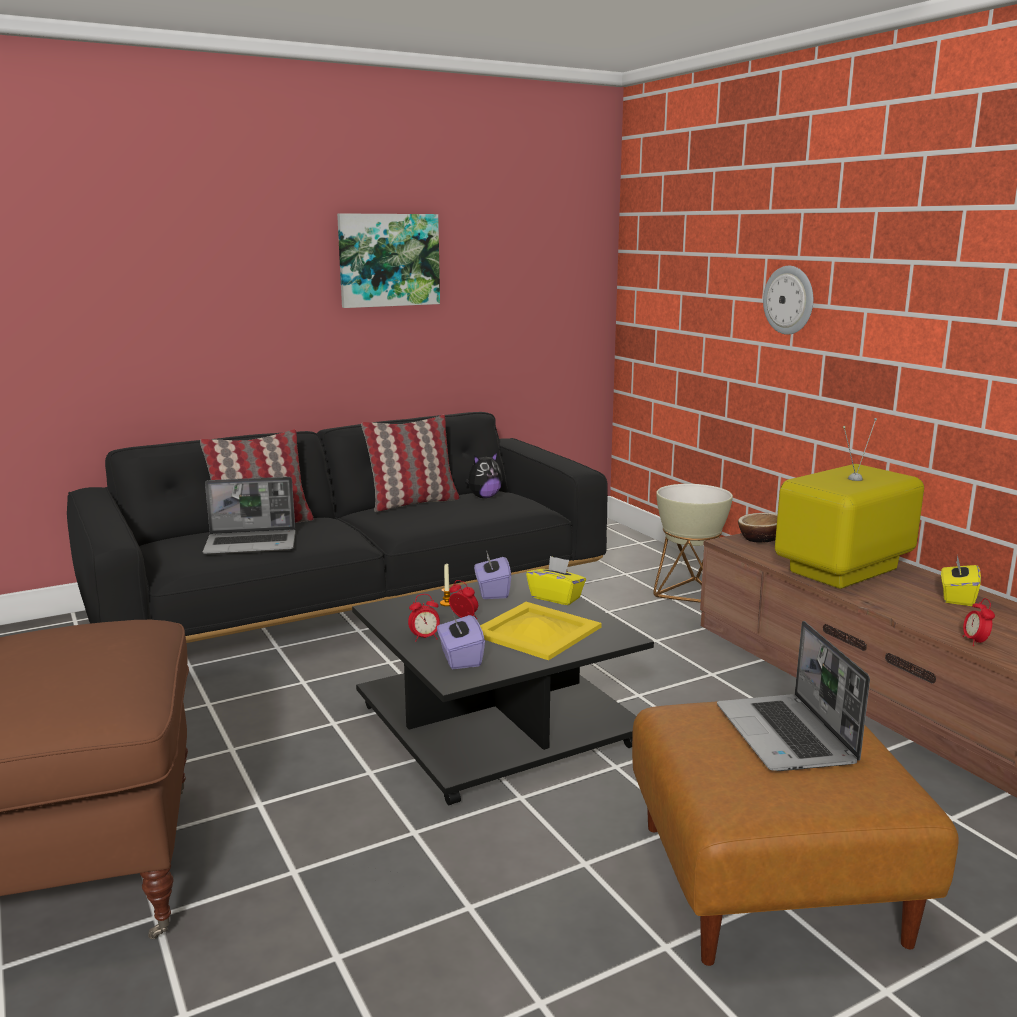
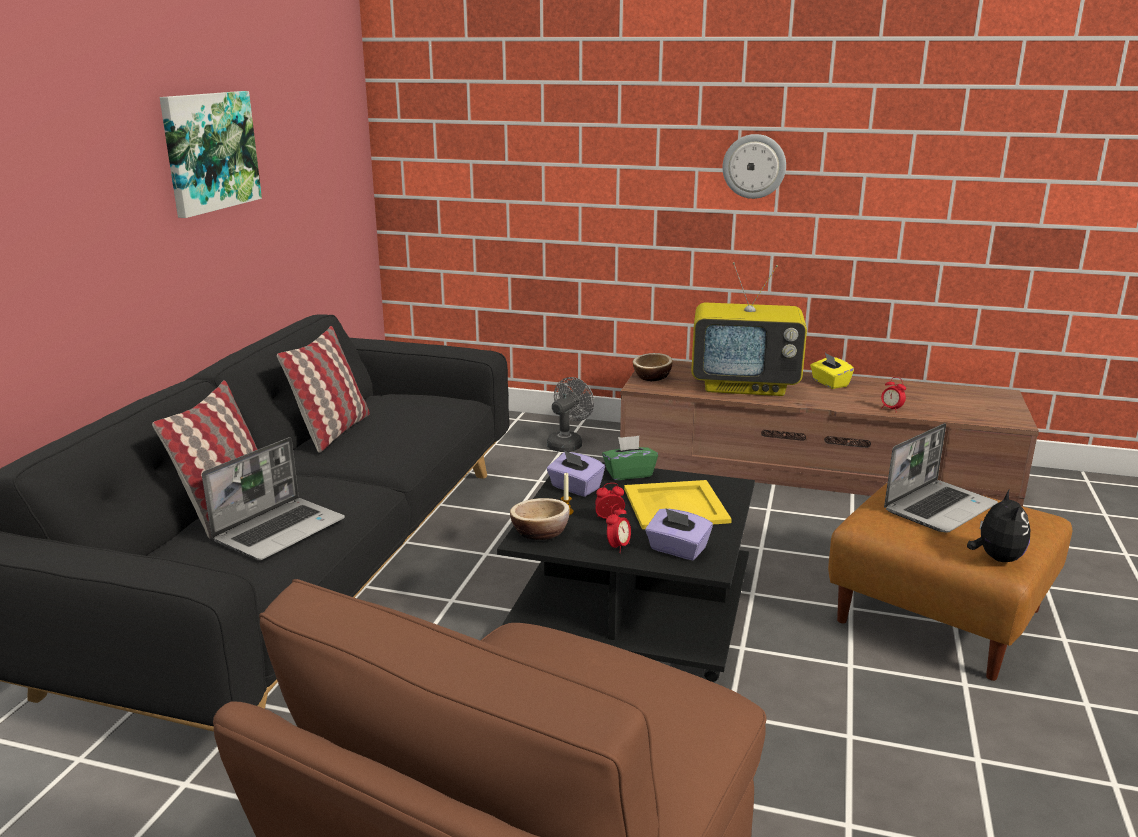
camera: 45 degrees left, 5 degrees up
plush toy [465,452,503,498] -> plush toy moved to [967,490,1030,562]
yellow tissue box [526,556,586,605] -> green tissue box [602,436,658,480]
planter [653,484,733,603] -> grey fan [547,377,594,452]
laptop [717,621,870,771] -> laptop turned 75 degrees counterclockwise [884,423,998,533]
wall clock [763,266,813,335] -> wall clock moved to [722,134,786,199]
television [775,418,924,589] -> television turned 90 degrees counterclockwise [691,262,807,396]
none -> bowl [510,498,570,540]

